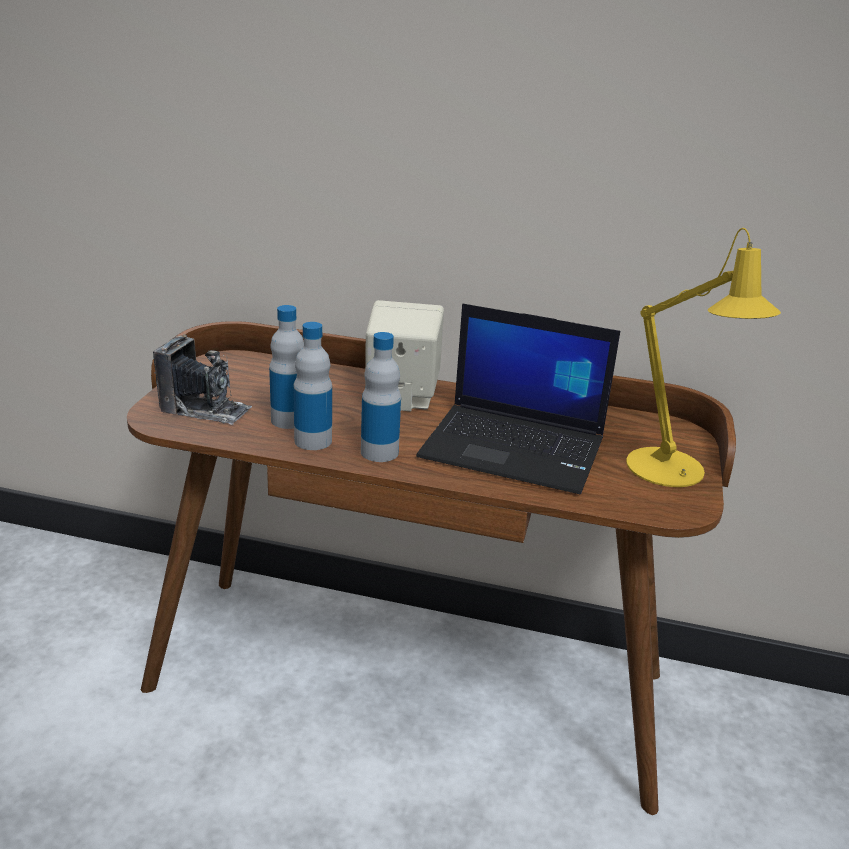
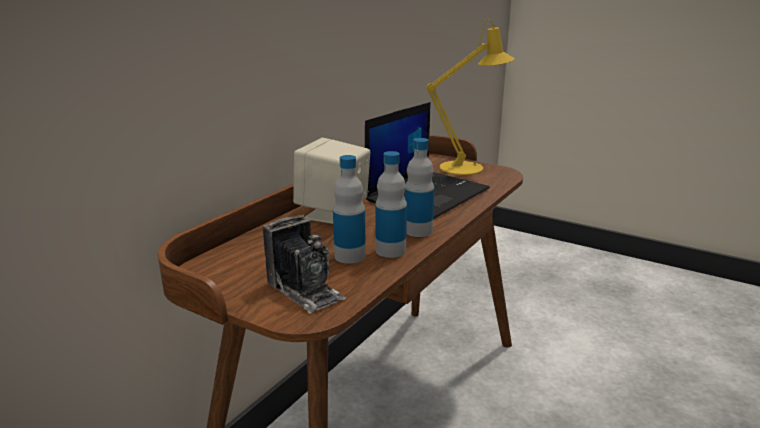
camera: 70 degrees left, 5 degrees down
camera [153,334,252,425] -> camera turned 105 degrees clockwise [263,215,346,314]

